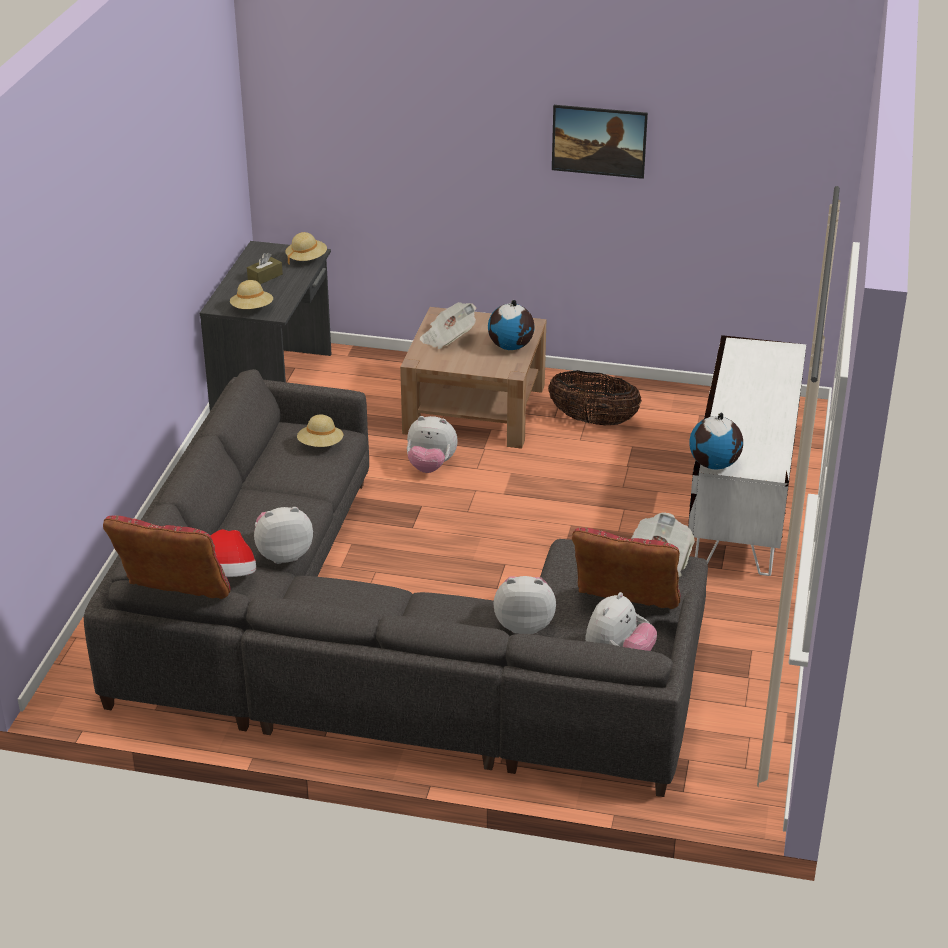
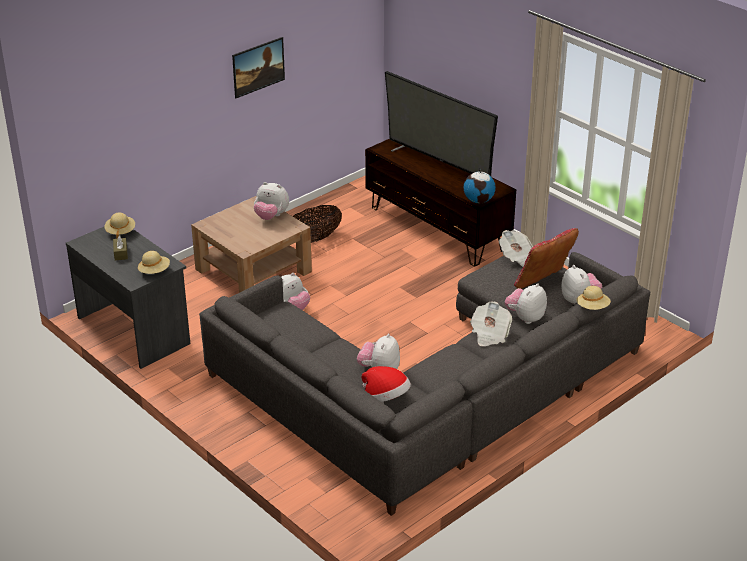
camera: 55 degrees left, 0 degrees up
red pillow [103,516,230,599] -> none
beige hat [297,415,343,447] -> beige hat moved to [576,286,611,310]
newspaper [420,302,477,349] -> newspaper moved to [470,301,512,346]
globe [488,300,535,350] -> plush toy [254,182,289,220]
white tv stand [688,335,806,576] -> brown tv stand [365,139,516,267]
none -> television [385,71,498,176]

